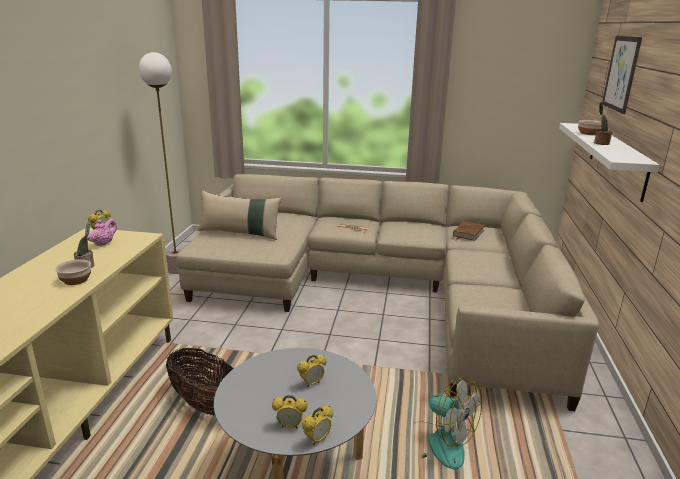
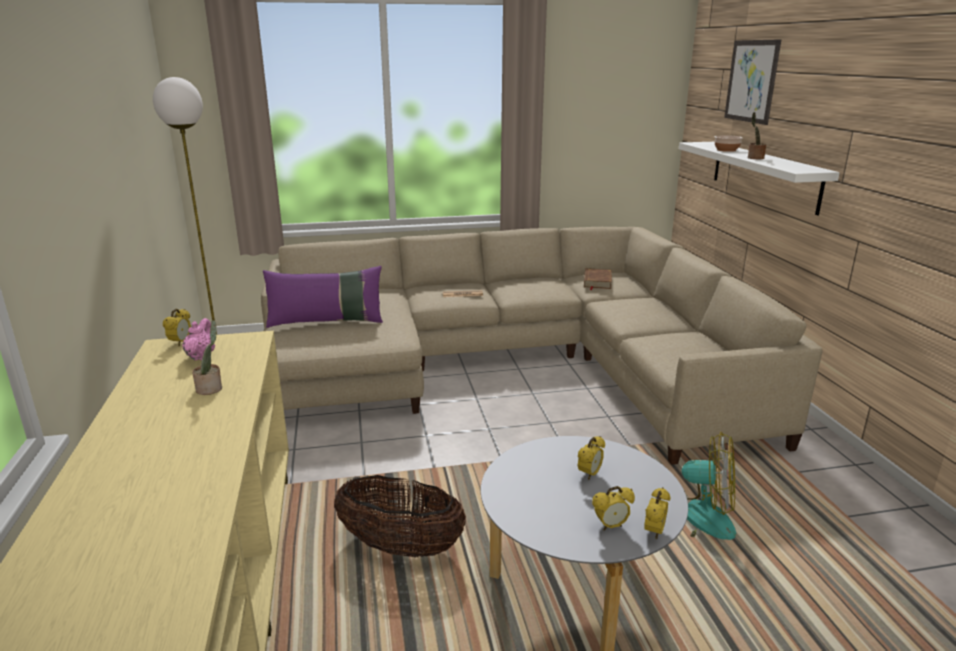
camera: 20 degrees left, 0 degrees up
bowl [55,259,91,285] -> none
beige pillow [198,190,282,240] -> purple pillow [263,266,383,328]

